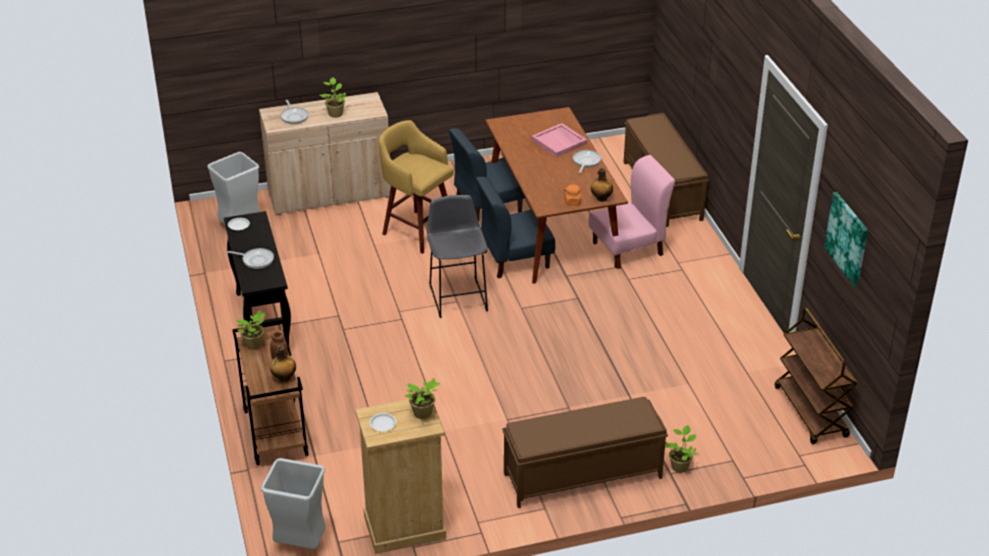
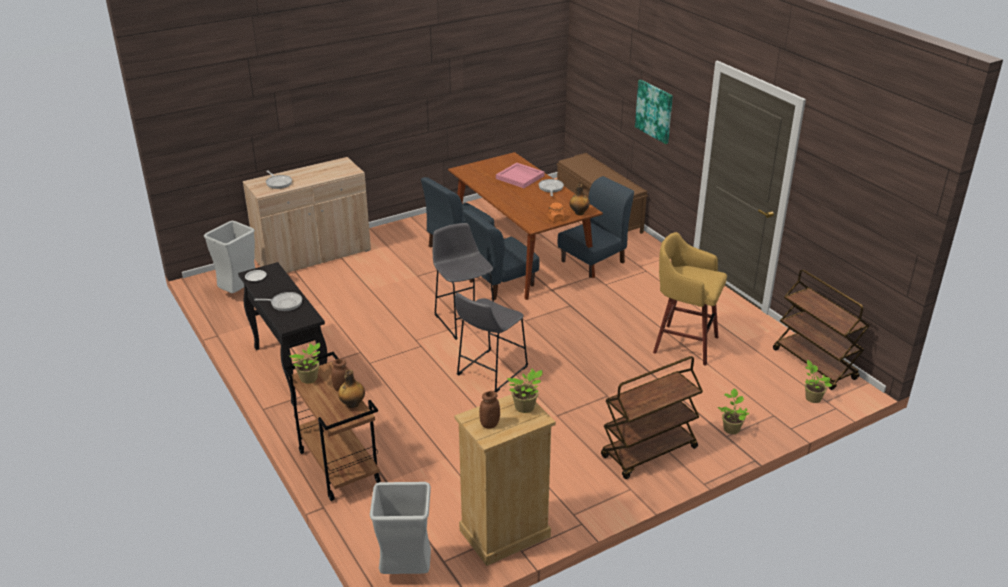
camera: 15 degrees left, 5 degrees down
potted plant [319,77,347,118] -> potted plant moved to [805,360,833,403]
white plate [370,413,396,431] -> brown jar [479,391,500,429]
yellow stool [379,120,454,254] -> yellow stool moved to [653,232,727,366]
brown bench [502,397,668,508] -> brown cart [601,356,703,479]
pink chair [589,155,675,268] -> blue chair [558,176,634,278]
picture [824,192,868,286] -> picture moved to [635,80,673,144]
none -> grey stool [455,293,528,393]

